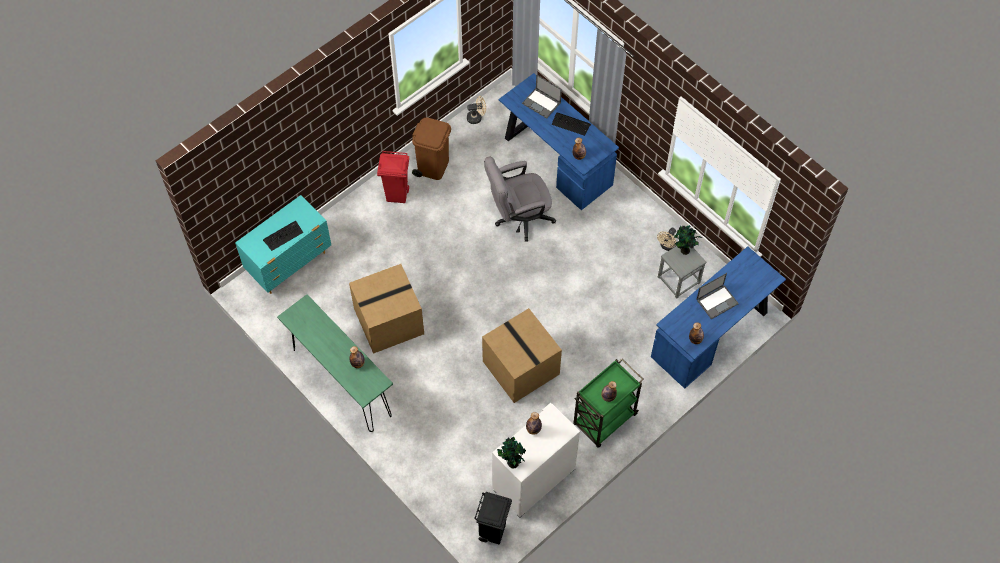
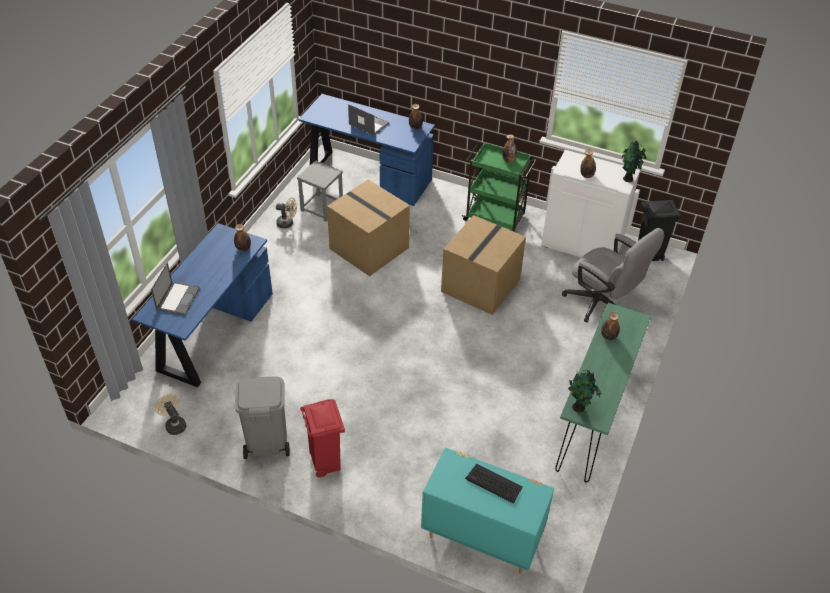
camera: 115 degrees left, 15 degrees down
cardboard box [349,264,424,354] -> cardboard box moved to [327,180,410,276]
brown trash can [412,118,451,180] -> grey trash can [235,376,290,459]
grey office chair [484,156,556,242] -> grey office chair moved to [562,228,664,323]
keyboard [552,112,591,136] -> none
potted plant [674,225,702,255] -> potted plant moved to [568,370,602,412]

